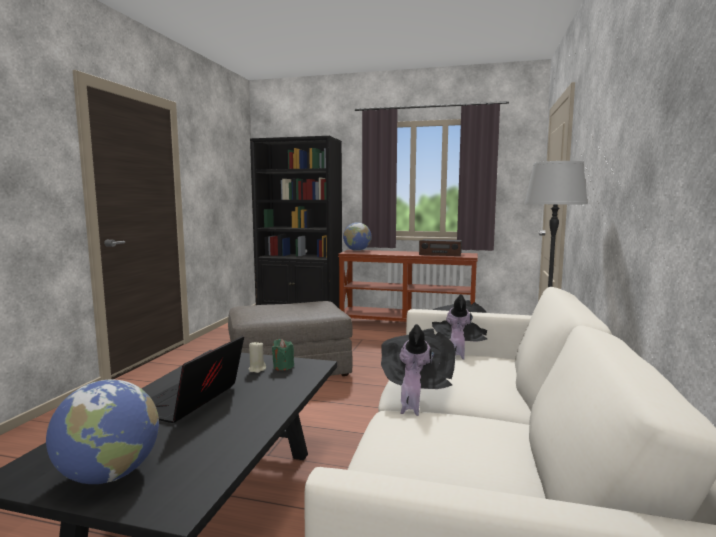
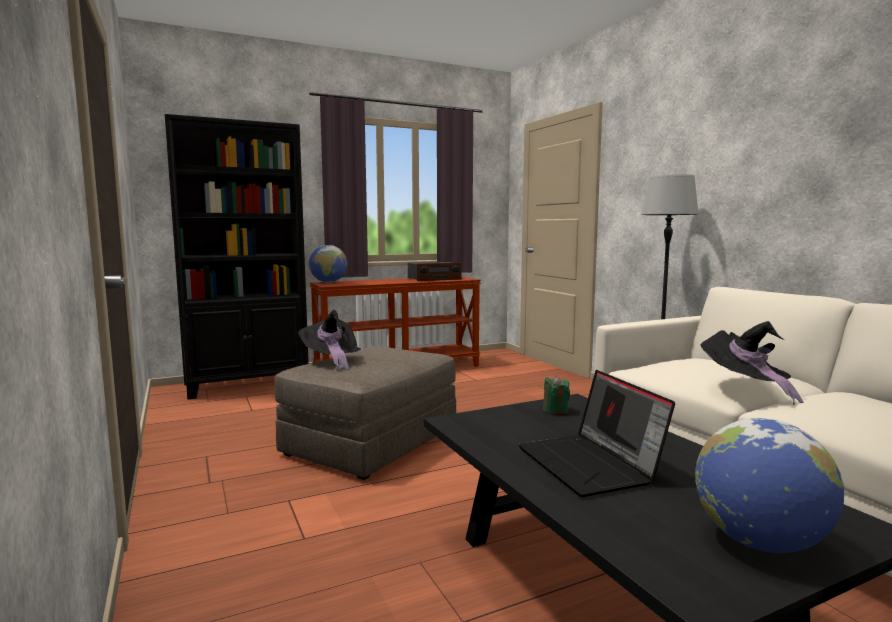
camera: 40 degrees left, 0 degrees up
beige candle [248,341,266,373] -> none
black hat [432,294,487,359] -> black hat moved to [298,310,361,371]

